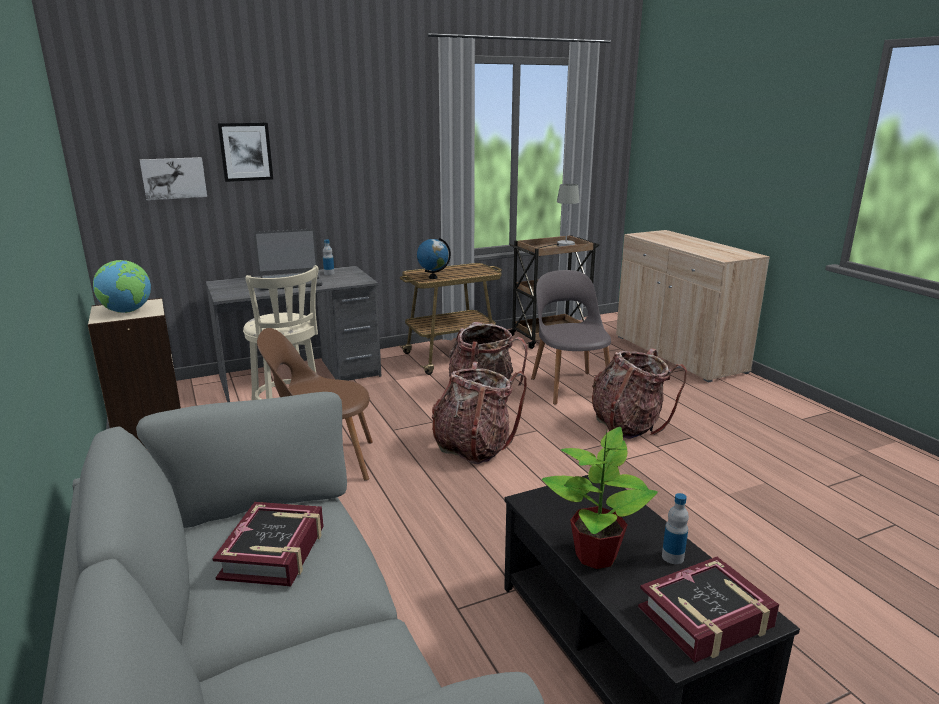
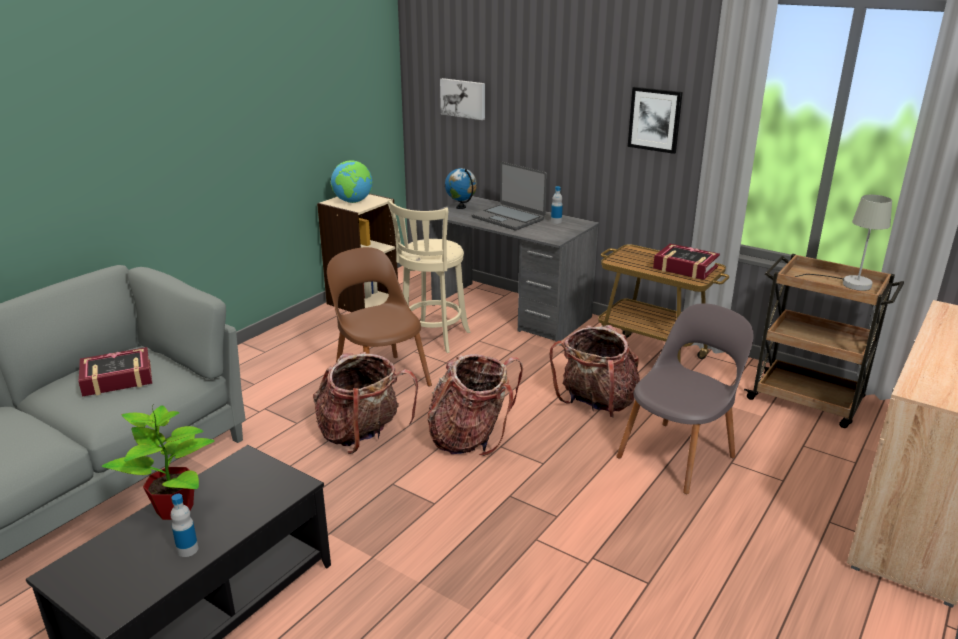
camera: 60 degrees right, 5 degrees up
picture [218,123,273,182] -> picture moved to [628,87,683,154]
globe [417,238,451,279] -> globe moved to [445,168,477,209]
backpack [592,348,687,439] -> backpack moved to [313,352,418,454]
book [638,557,779,663] -> book moved to [653,244,720,280]

